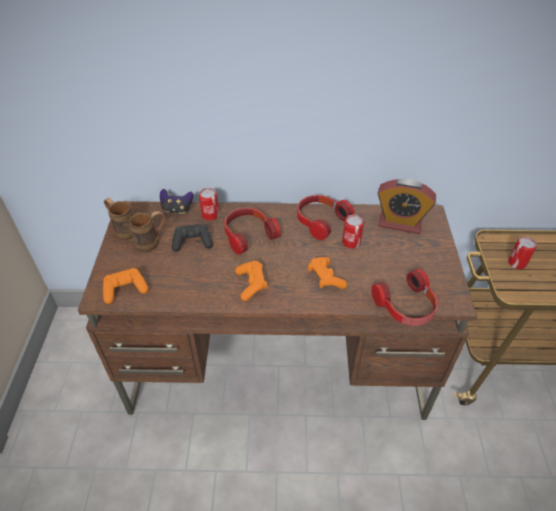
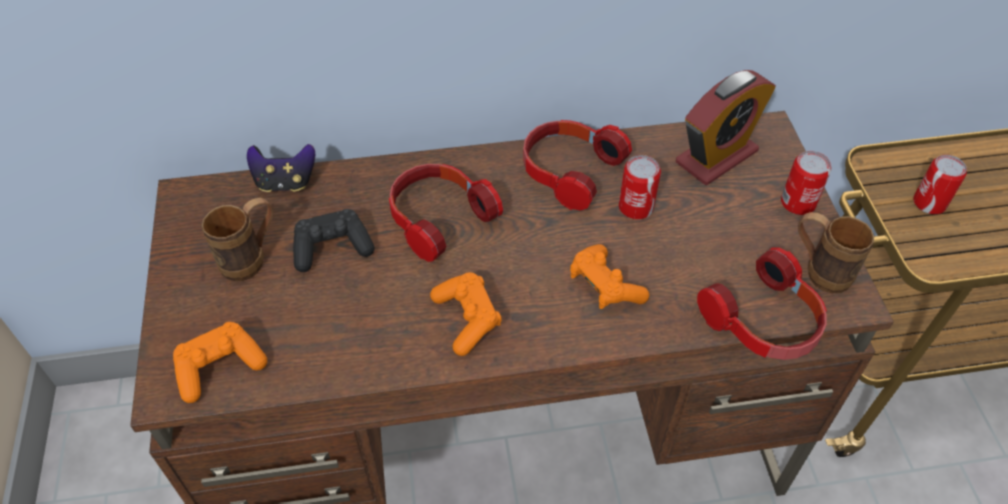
camera: 10 degrees left, 5 degrees up
brown mug [104,198,133,240] -> brown mug moved to [798,212,874,293]
can [199,188,219,221] -> can moved to [781,151,831,215]
alarm clock [378,179,436,234] -> alarm clock turned 45 degrees counterclockwise [676,70,776,185]

